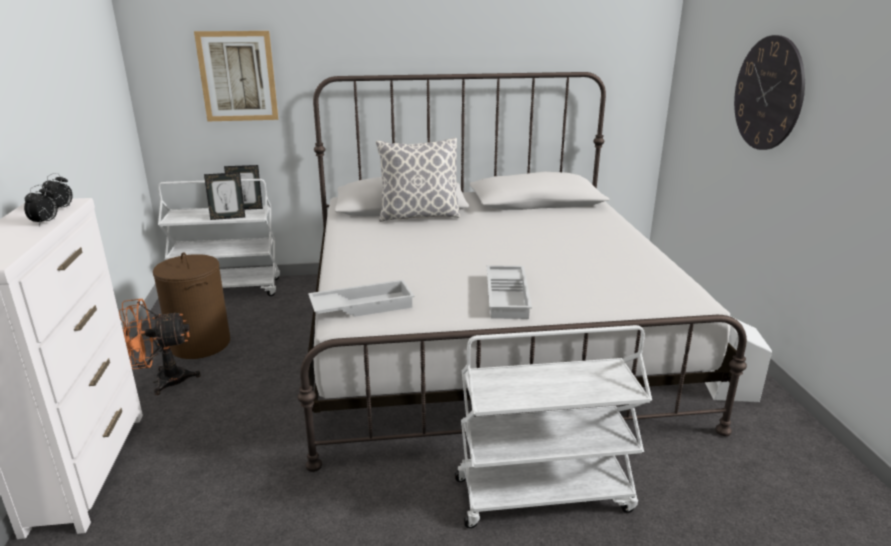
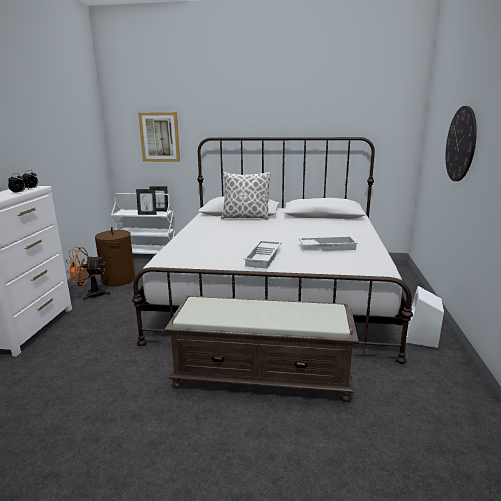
camera: 15 degrees right, 5 degrees down
white tray [308,280,415,317] -> white tray moved to [299,236,358,251]
white cart [455,325,652,528] -> brown bench [164,296,359,402]

